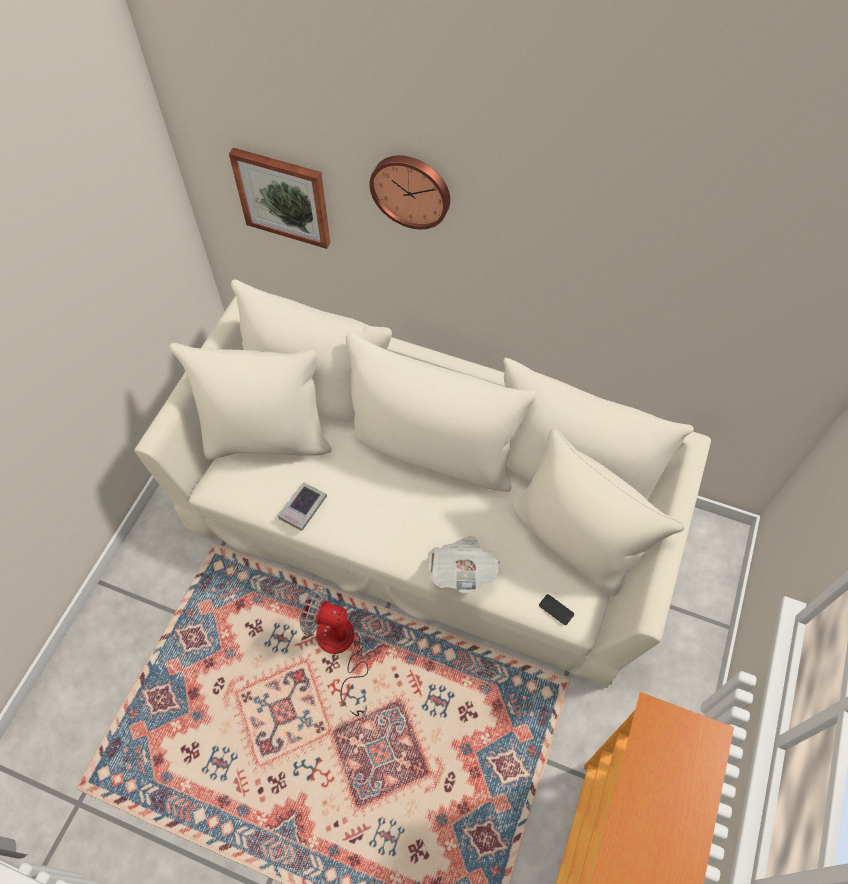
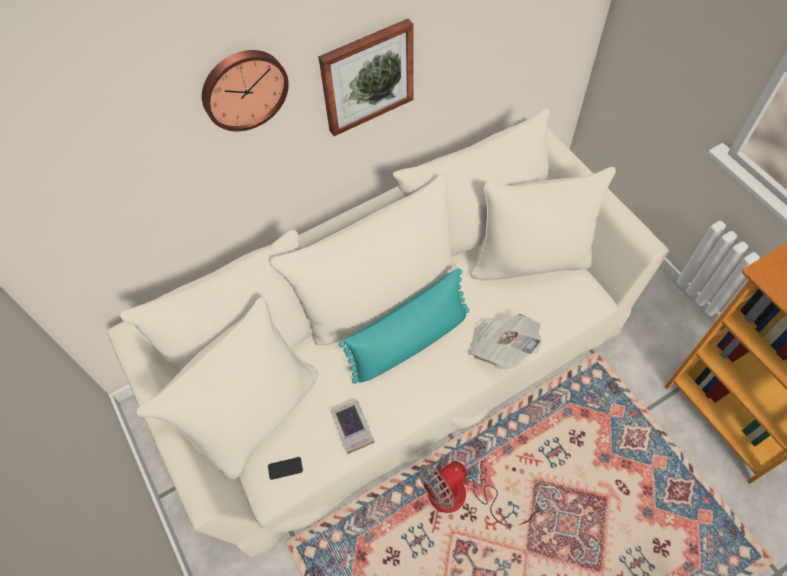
camera: 50 degrees left, 0 degrees up
picture [229,148,330,249] -> picture moved to [318,19,414,136]
phone [539,594,574,625] -> phone moved to [268,457,303,480]
none -> turquoise pillow [339,268,469,384]

